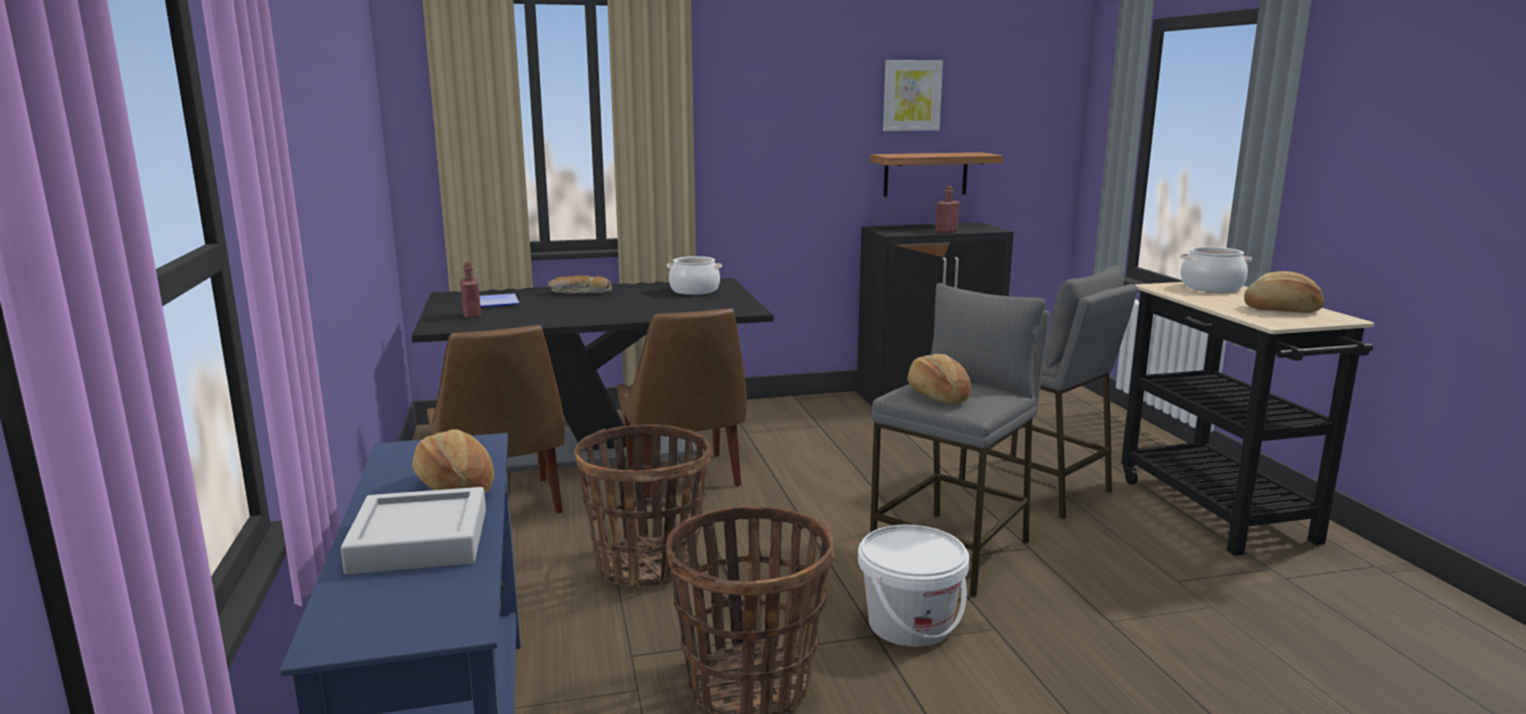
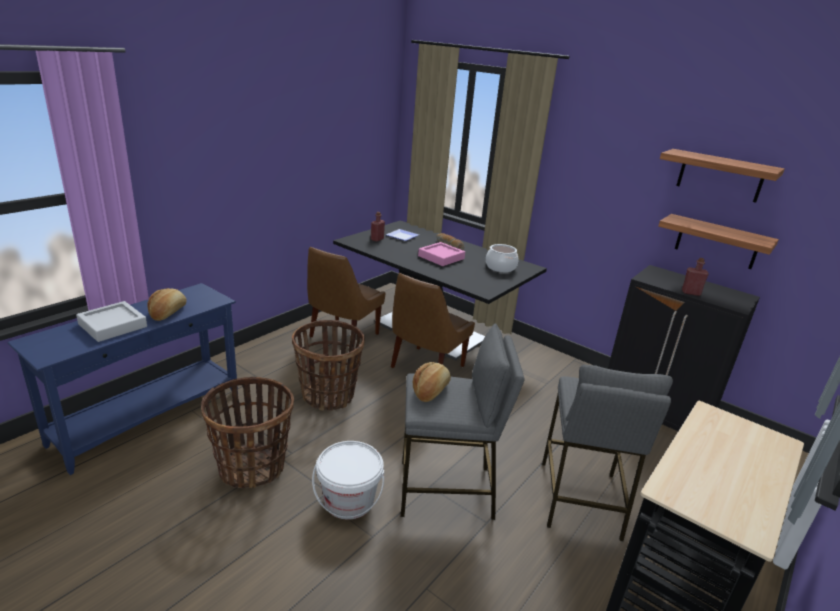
camera: 50 degrees right, 10 degrees up
picture [883,60,943,131] -> shelf [660,149,785,203]
cooking pot [1180,247,1252,292] -> none
bread [1244,271,1325,313] -> none
none -> pink tray [418,242,465,266]

